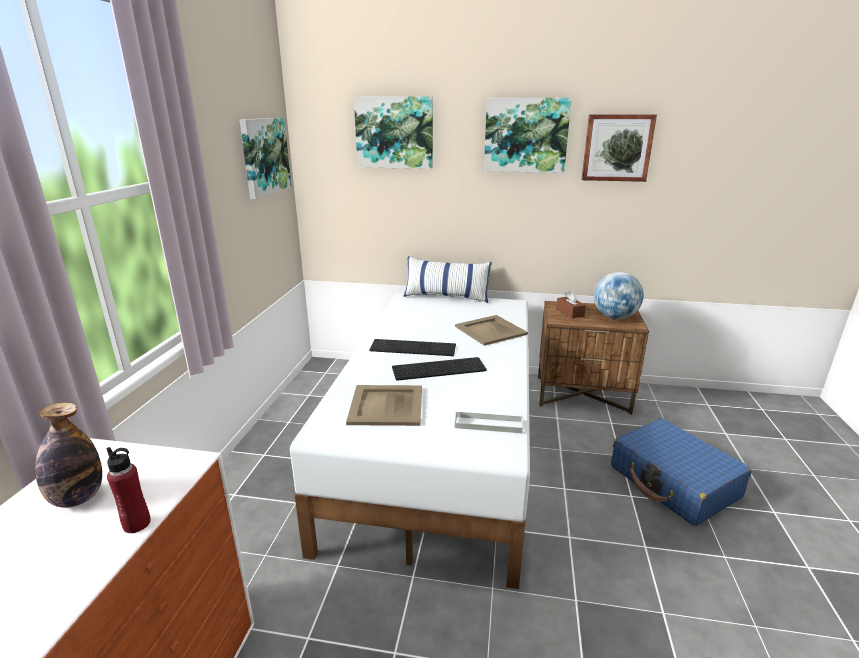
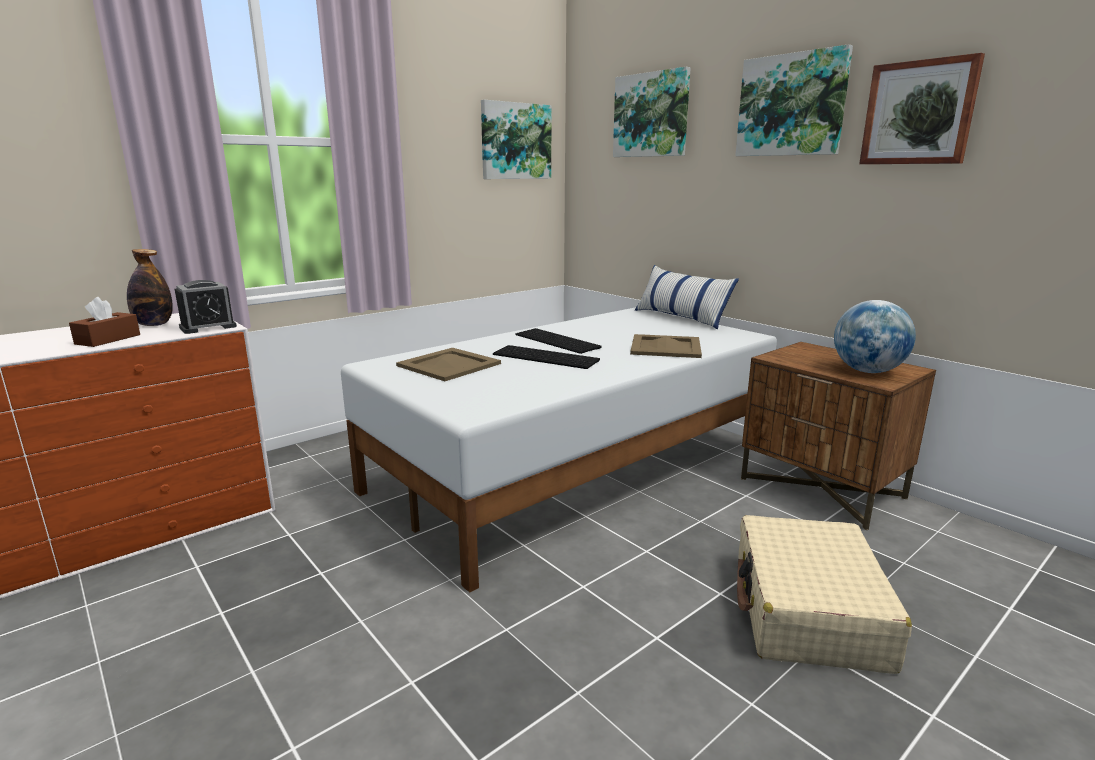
camera: 40 degrees right, 5 degrees down
red bottle [107,447,151,533] -> none
grey tray [455,411,523,433] -> none
brown tissue box [556,290,586,318] -> brown tissue box moved to [69,297,140,347]
blue suitcase [611,418,752,526] -> beige suitcase [737,515,912,674]
none -> alarm clock [175,280,237,334]

